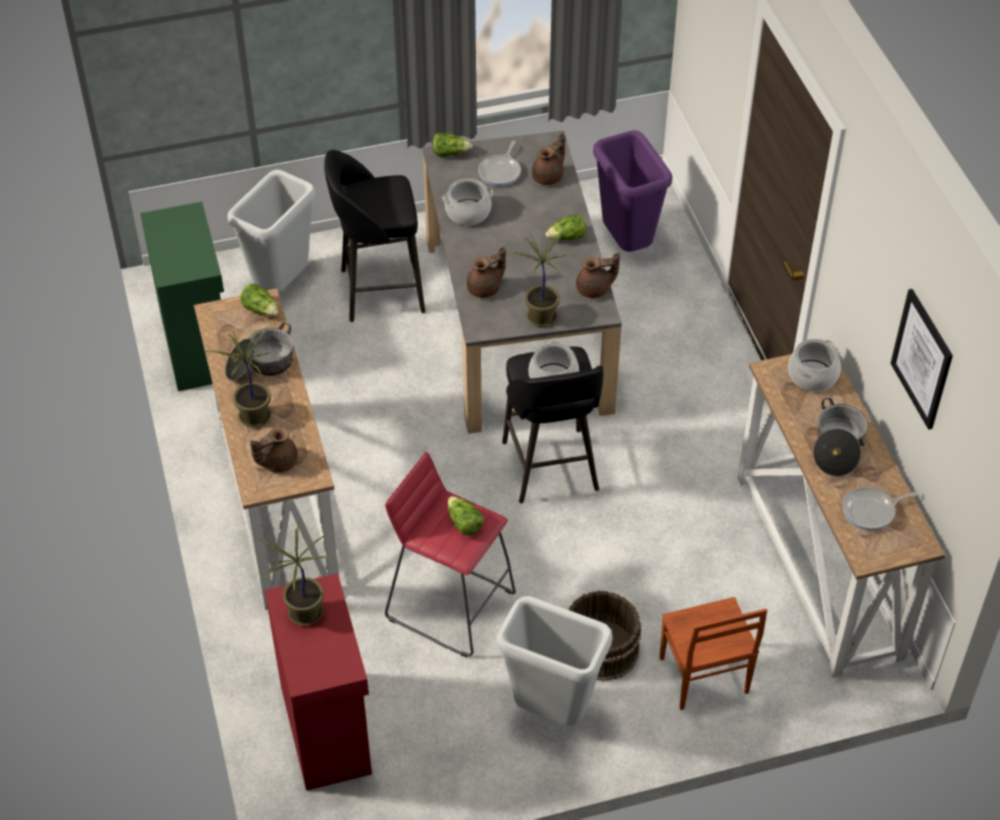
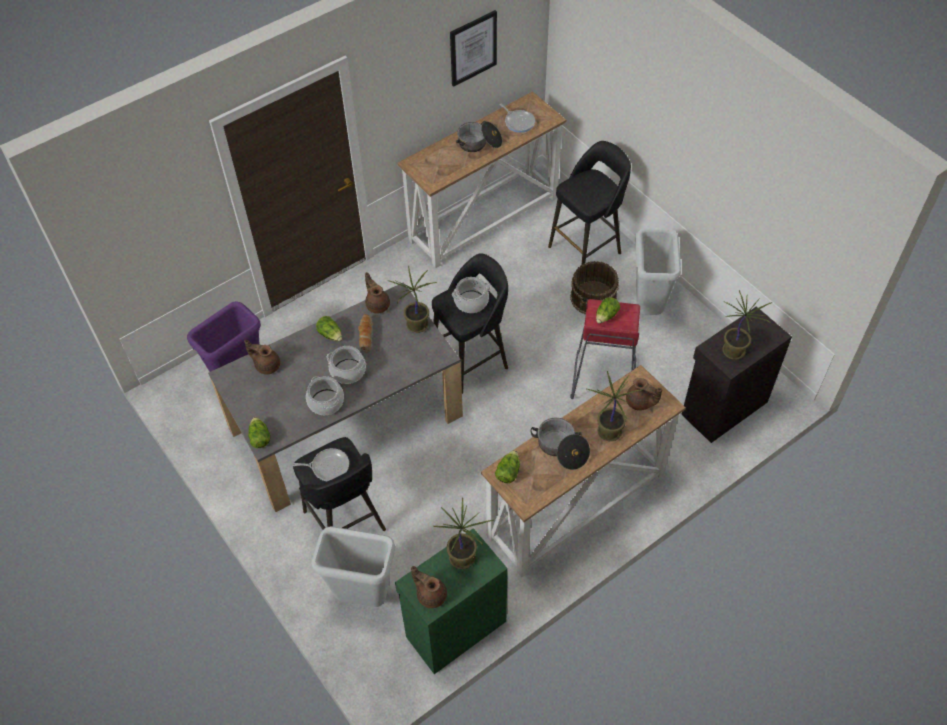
camera: 110 degrees left, 5 degrees up
red cabinet [265,573,372,791] -> black cabinet [681,306,792,443]
brown teapot [467,247,506,298] -> brown teapot moved to [411,566,447,608]
frying pan [478,141,521,186] -> frying pan moved to [292,448,349,481]
brown chair [660,597,767,710] -> black stool [548,141,631,265]
cooking pot [788,339,841,392] -> cooking pot moved to [326,346,366,384]
none -> bread [358,314,373,353]
none -> potted plant [433,497,494,569]

